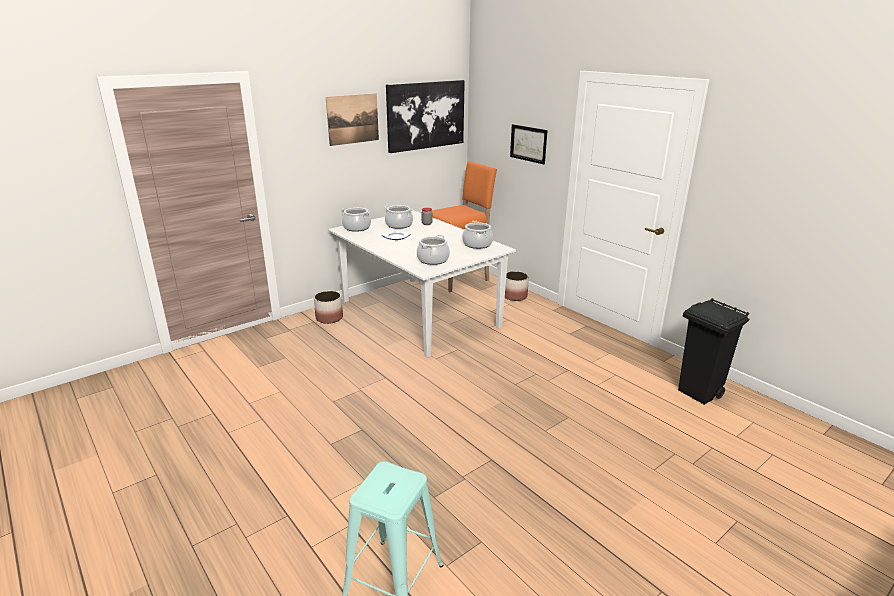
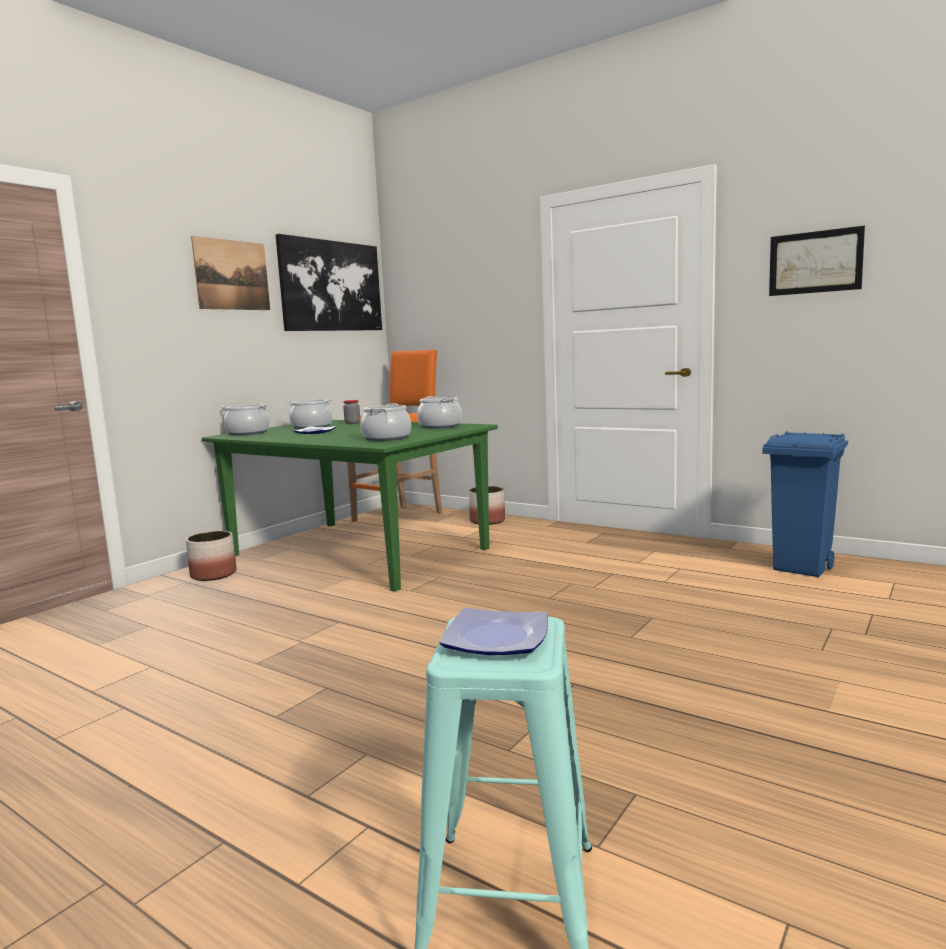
camera: 15 degrees left, 15 degrees down
white dining table [328,210,516,358] -> green dining table [202,420,498,592]
picture [510,124,548,164] -> picture moved to [769,226,865,296]
black trash can [678,298,749,405] -> blue trash can [762,431,848,577]
none -> plate [439,608,548,655]

